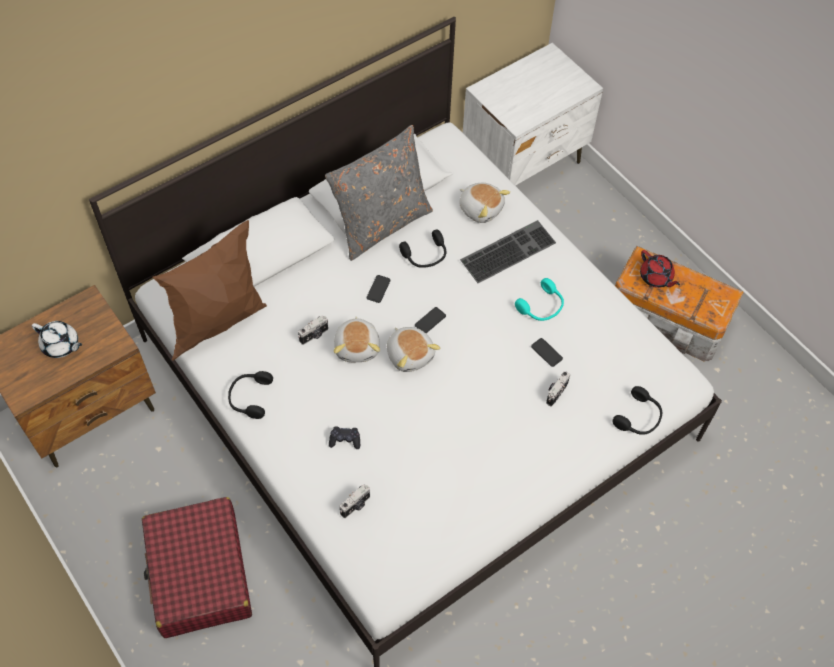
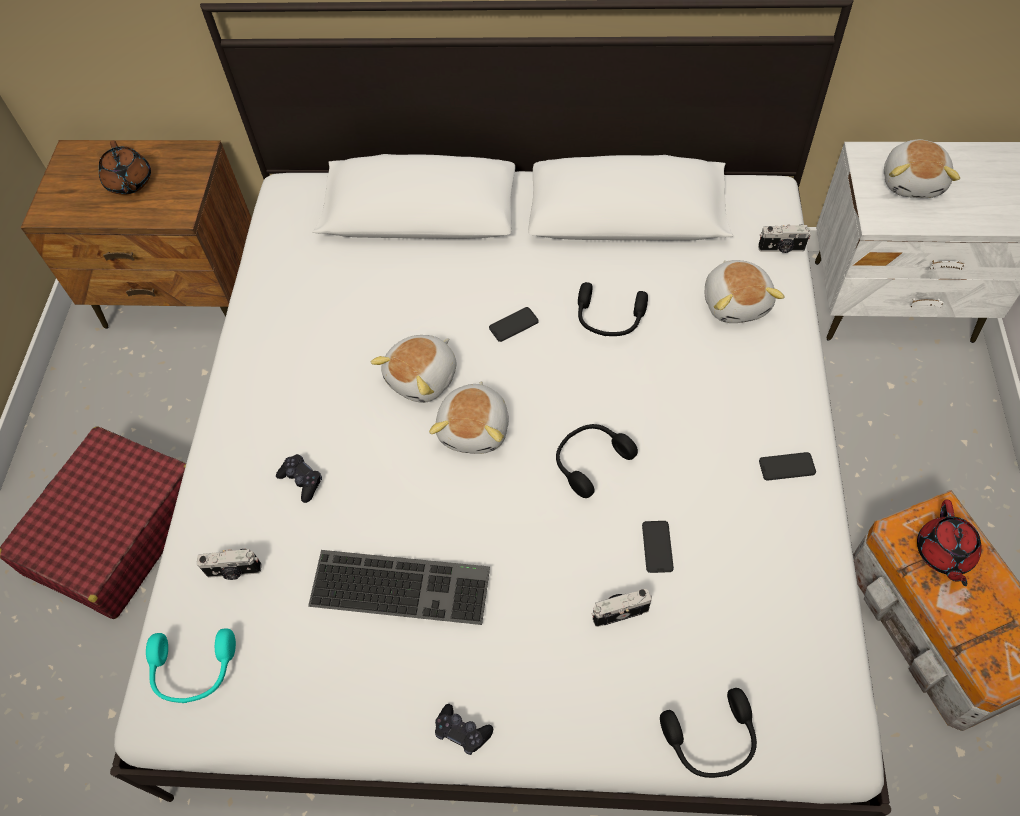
camera: 45 degrees right, 0 degrees up
white teapot [32,321,82,358] -> brown teapot [99,140,151,195]
brown pillow [153,220,267,361] -> none
black headphones [228,371,273,419] -> black headphones moved to [556,424,638,498]
camera [298,315,328,345] -> camera moved to [758,225,811,253]
grey pillow [325,125,433,261] -> none
phone [415,307,446,333] -> phone moved to [759,452,816,481]
keyboard [460,220,556,283] -> keyboard moved to [308,550,490,625]
turquoise headphones [515,278,564,321] -> turquoise headphones moved to [146,628,236,703]
none -> black game controller [435,704,493,755]
none -> plush toy [884,139,960,198]

